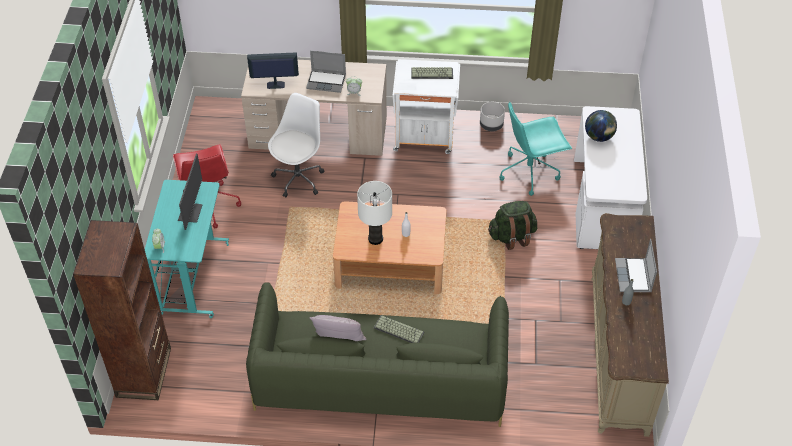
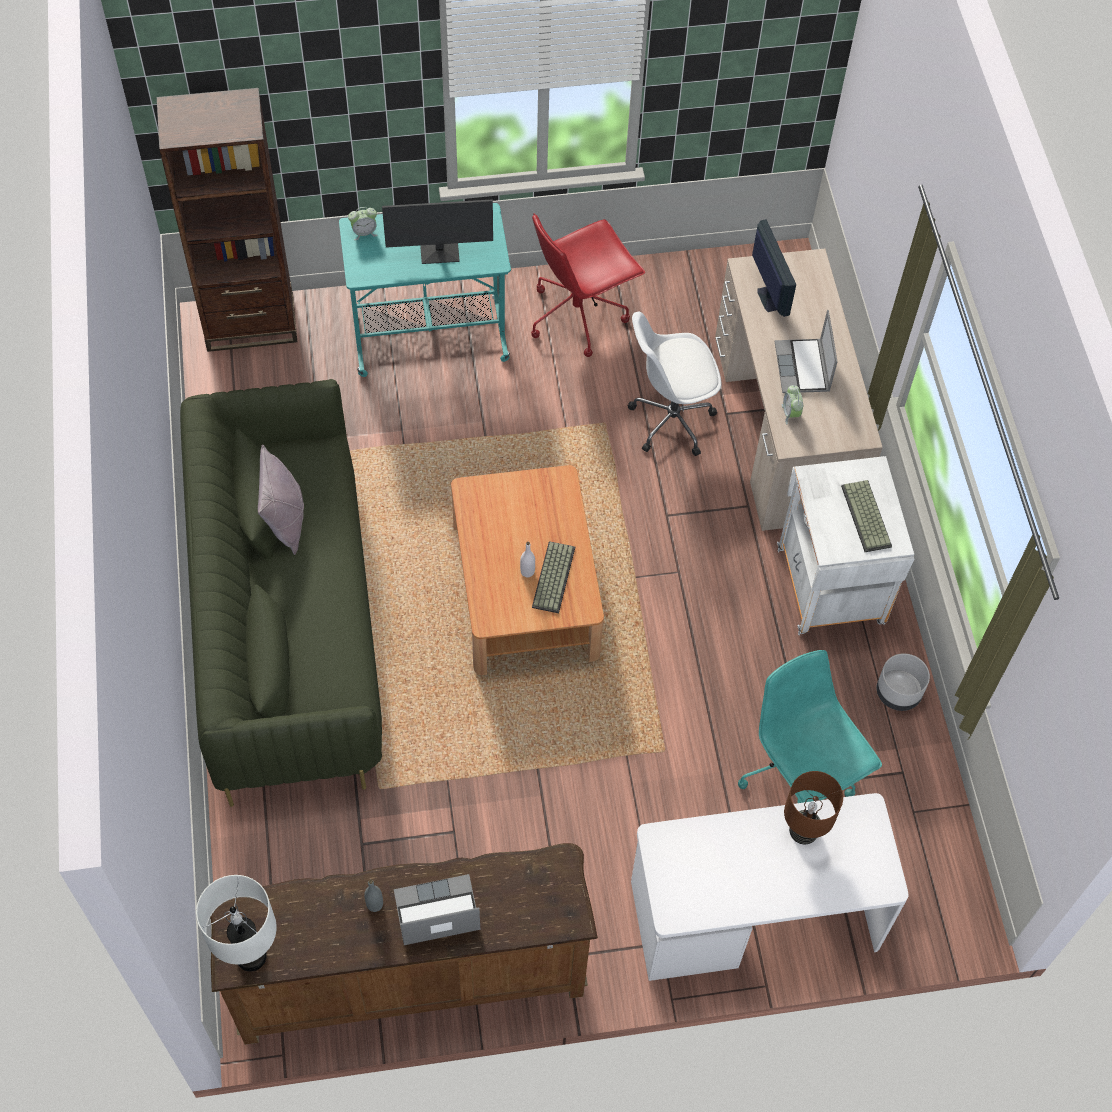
camera: 75 degrees right, 10 degrees up
white office chair [268,93,324,197] -> white office chair turned 150 degrees clockwise [627,312,722,456]
white table lamp [357,181,392,245] -> white table lamp moved to [196,875,277,971]
keyboard [374,315,424,343] -> keyboard moved to [532,541,575,613]
green backpack [488,201,537,250] -> none
globe [585,110,617,142] -> brown table lamp [784,771,843,844]

